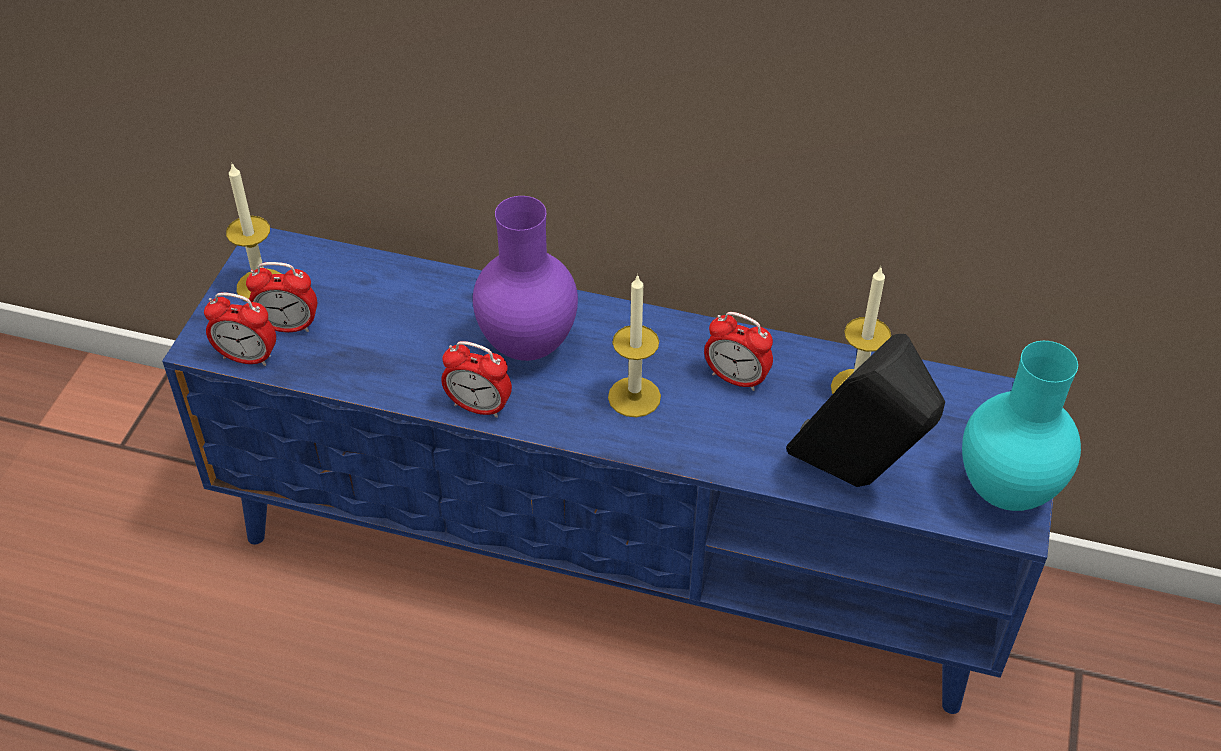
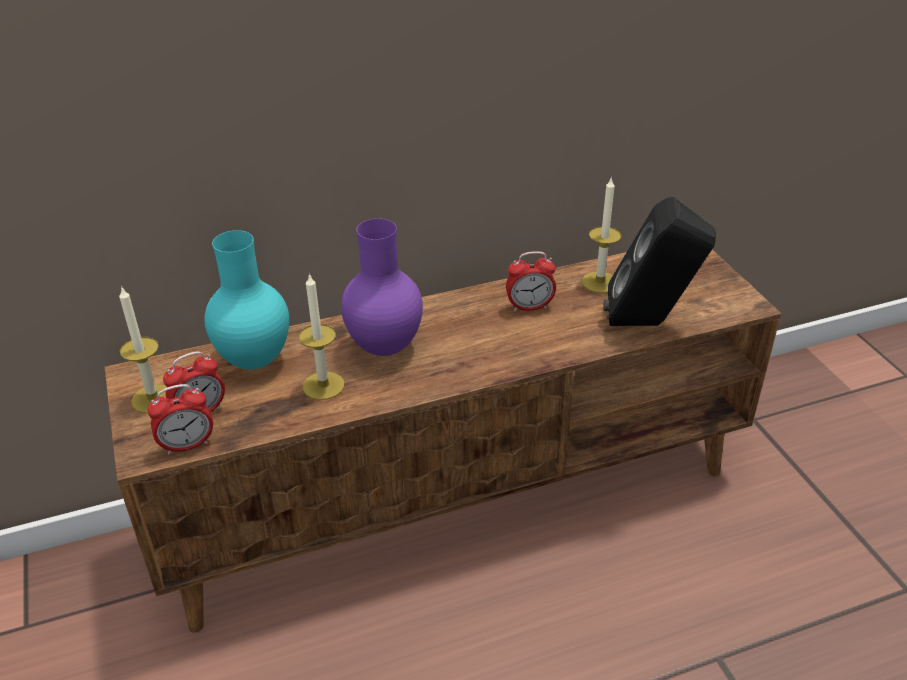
camera: 35 degrees left, 10 degrees down
blue tv stand [162,228,1053,714] -> brown tv stand [105,249,781,633]
alarm clock [441,341,512,418] -> none
candle [608,274,661,417] -> candle moved to [299,273,344,400]
turquoise vase [962,341,1081,511] -> turquoise vase moved to [204,230,289,370]

